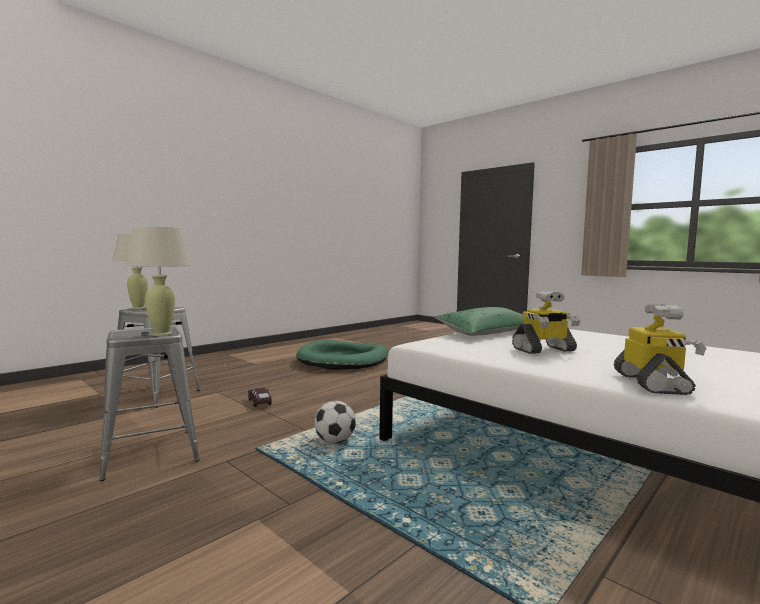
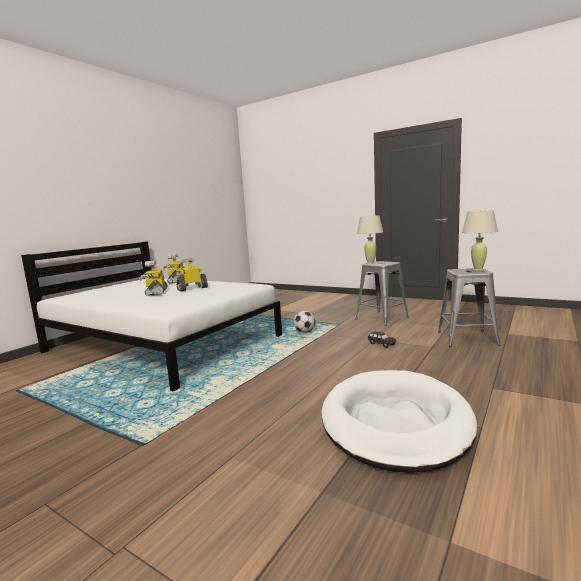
camera: 170 degrees right, 5 degrees up
green dog bed [296,339,388,370] -> white dog bed [322,370,477,473]
green pillow [434,307,524,336] -> none
none -> toy robot [139,261,168,296]

